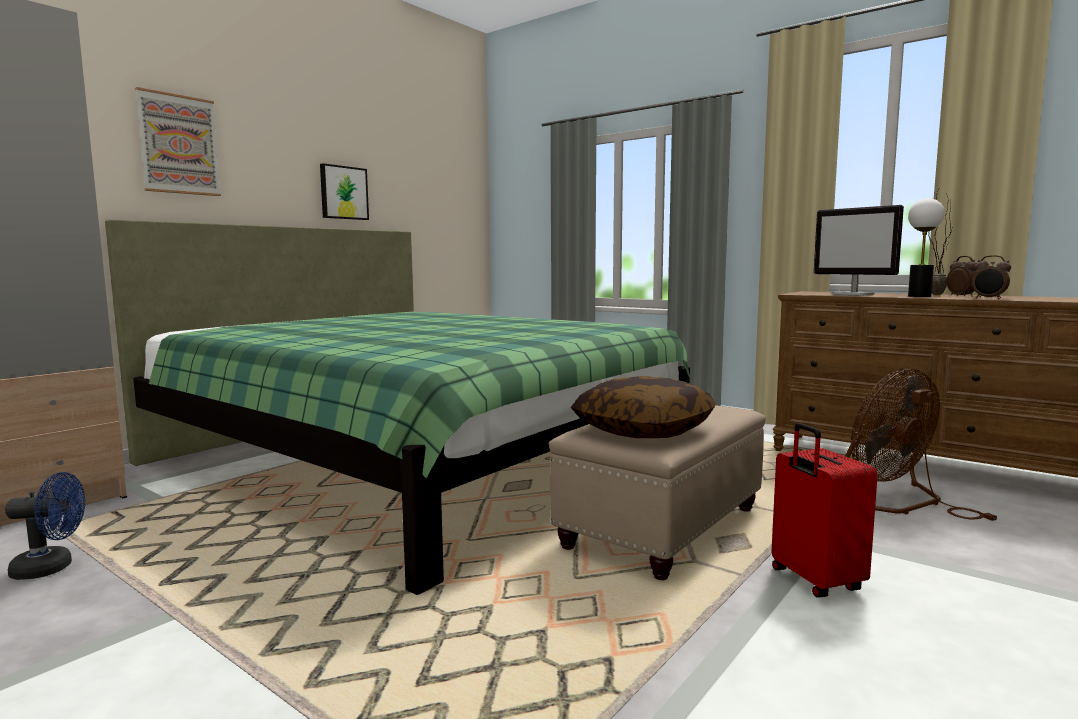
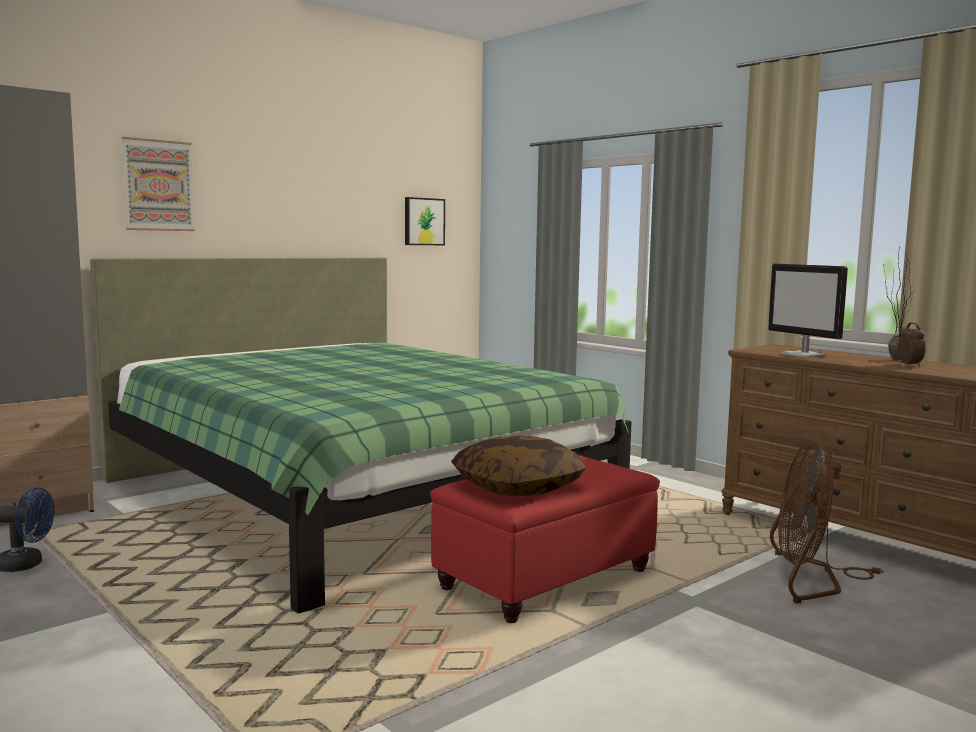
camera: 10 degrees right, 0 degrees up
picture [320,163,369,220] -> picture moved to [405,197,445,245]
beige ottoman [549,405,766,580] -> red ottoman [430,455,660,623]
red suitcase [771,423,878,598] -> none
brown fan [845,369,998,521] -> brown fan turned 60 degrees counterclockwise [770,442,884,604]
table lamp [908,198,944,297] -> none
alarm clock [972,255,1011,299] -> none

